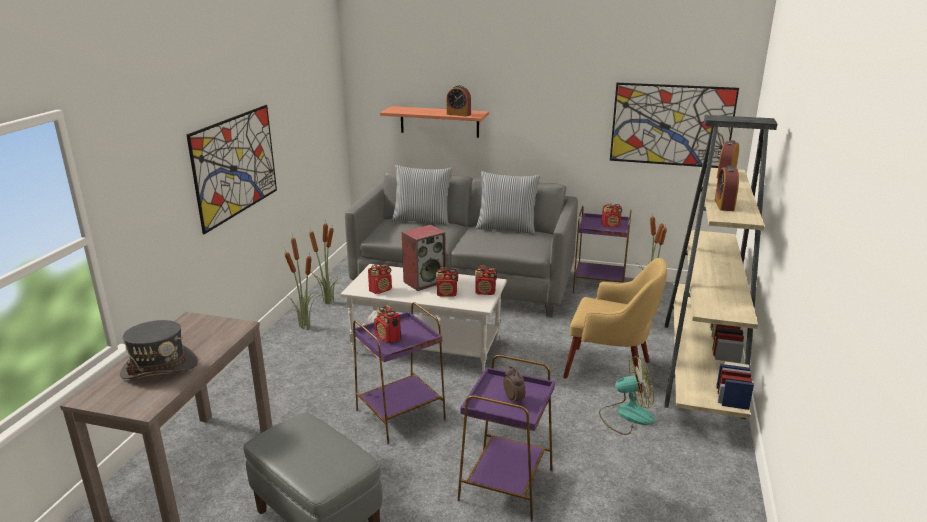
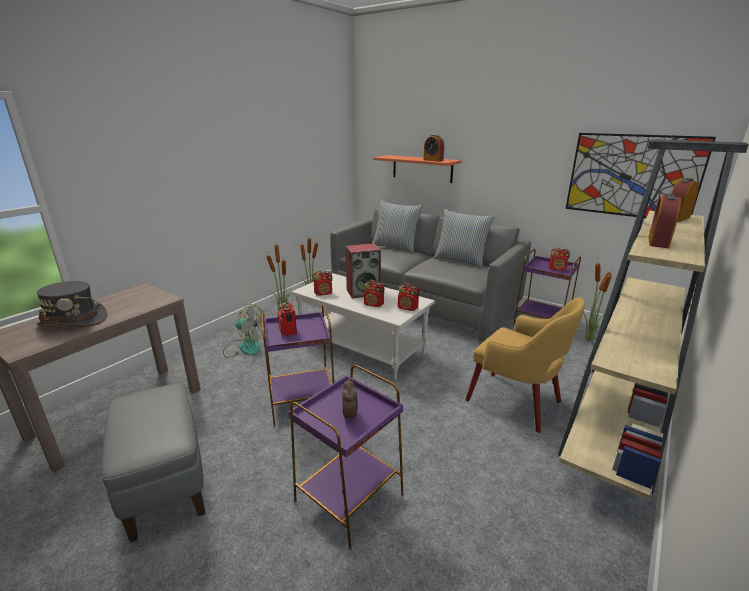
camera: 20 degrees right, 0 degrees up
picture [187,105,277,234] -> none
fan [599,356,655,435] -> fan moved to [223,304,265,358]

